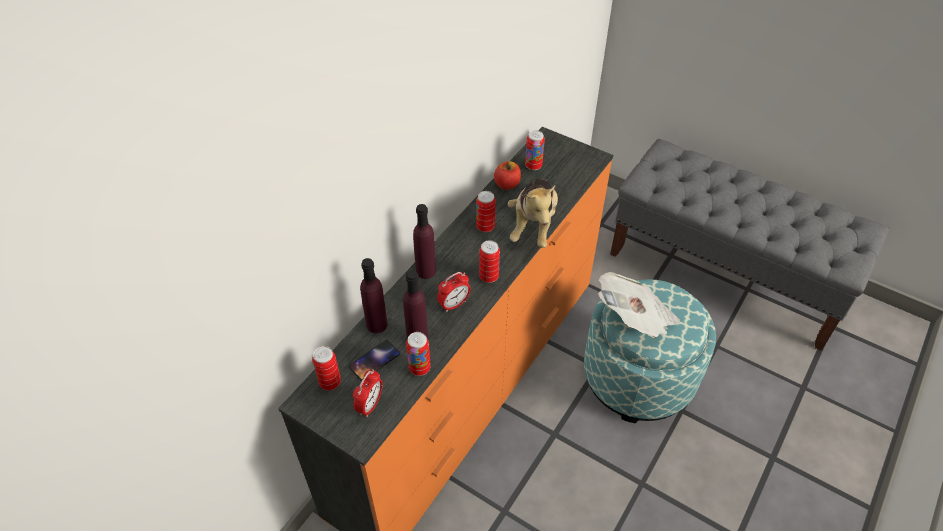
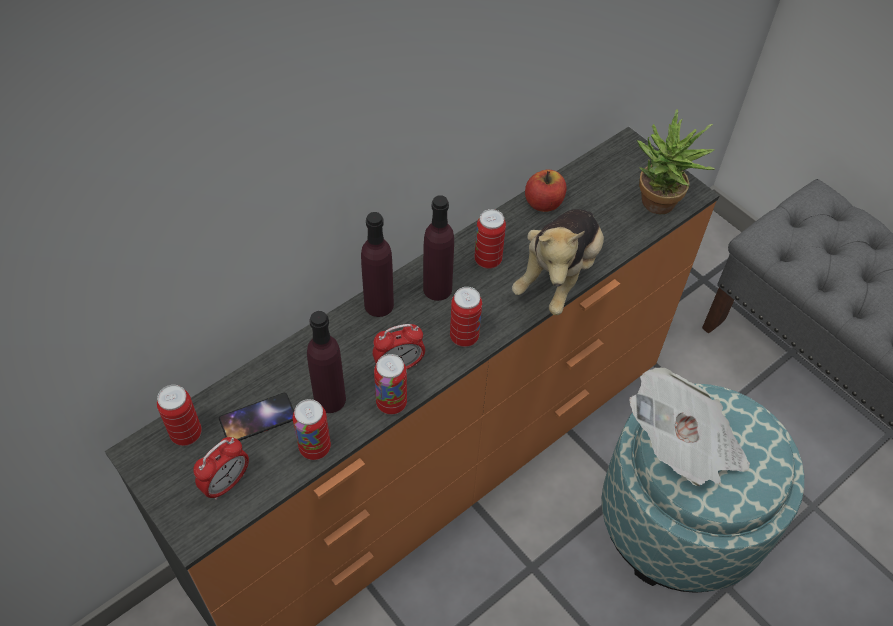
camera: 15 degrees right, 5 degrees up
purple bottle [360,258,388,333] -> purple bottle moved to [423,195,454,301]
can [525,130,545,170] -> can moved to [374,354,407,415]
none -> potted plant [637,109,715,214]

